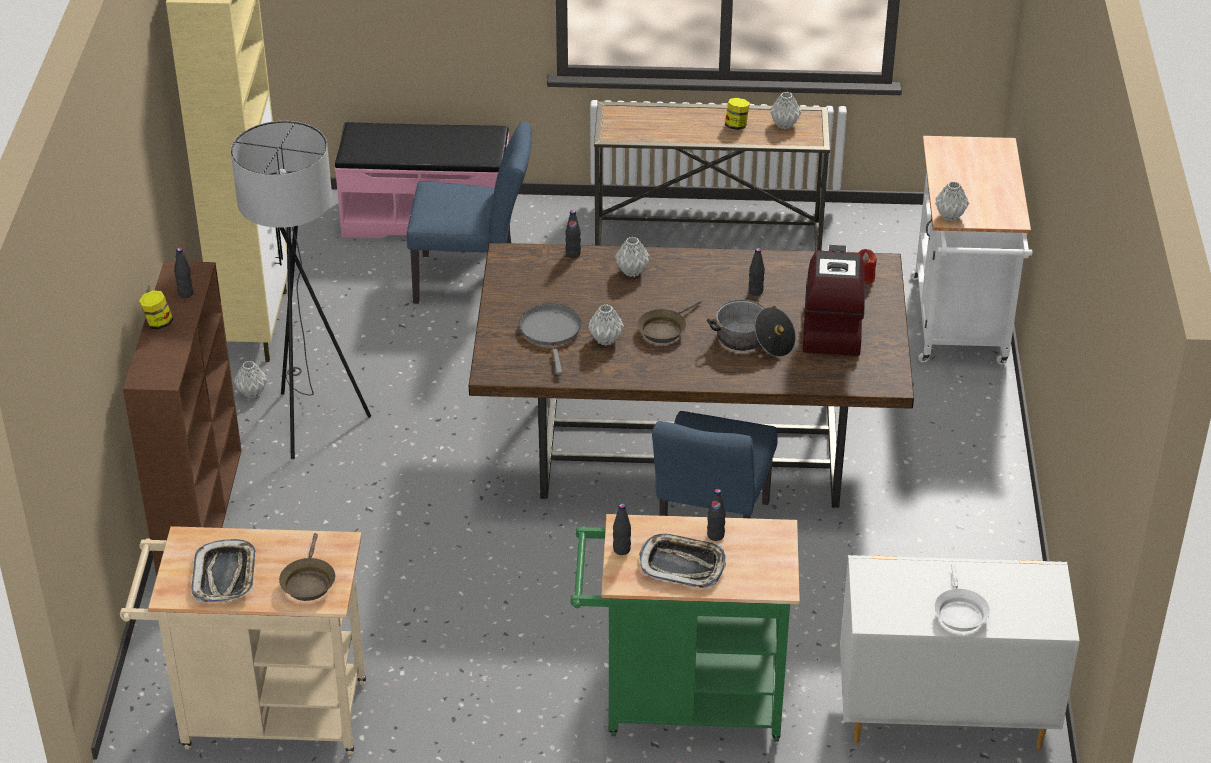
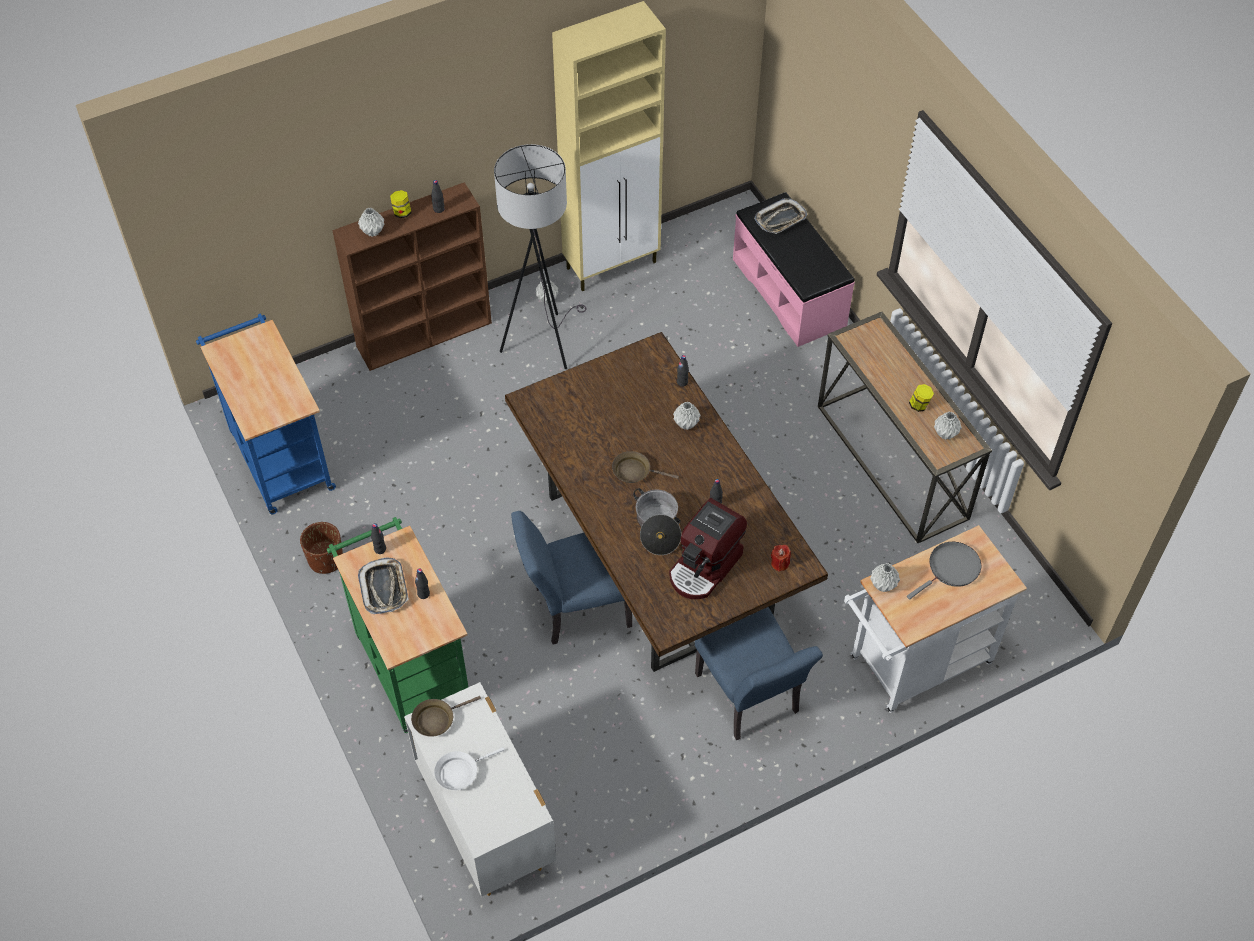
camera: 60 degrees right, 15 degrees up
beige cart [120,526,366,755] -> blue cart [196,313,336,515]
tray [192,539,256,603] -> tray moved to [754,198,807,234]
brown frying pan [279,533,335,601] -> brown frying pan moved to [411,696,481,737]
blue chair [407,122,532,304] -> blue chair moved to [695,607,823,740]
grey frying pan [519,304,582,375] -> grey frying pan moved to [907,542,981,599]
grey vase [588,304,624,346] -> grey vase moved to [358,208,384,237]
coffee machine [803,245,865,356] -> coffee machine turned 150 degrees clockwise [669,498,747,599]
none -> brown planter [300,522,343,574]

